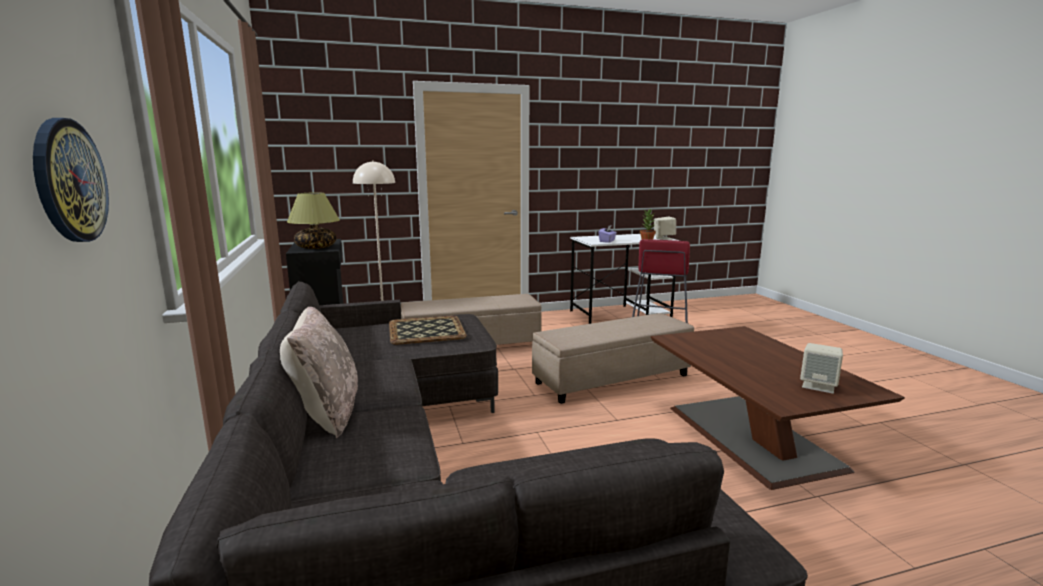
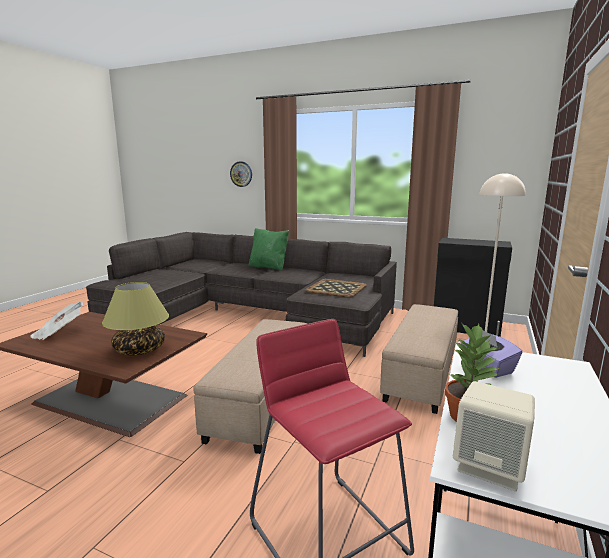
camera: 130 degrees right, 0 degrees up
beige pillow [280,307,358,438] -> green pillow [249,228,289,271]
table lamp [287,193,340,249] -> table lamp moved to [102,282,169,355]
beige speaker [800,343,843,394] -> newspaper [30,302,84,340]

